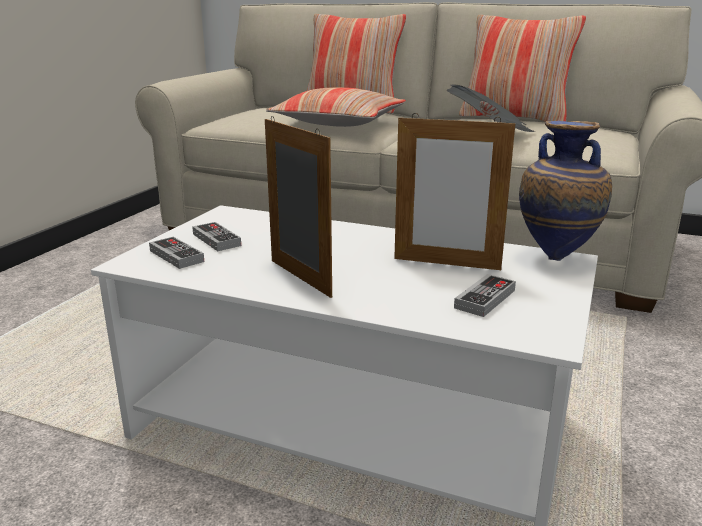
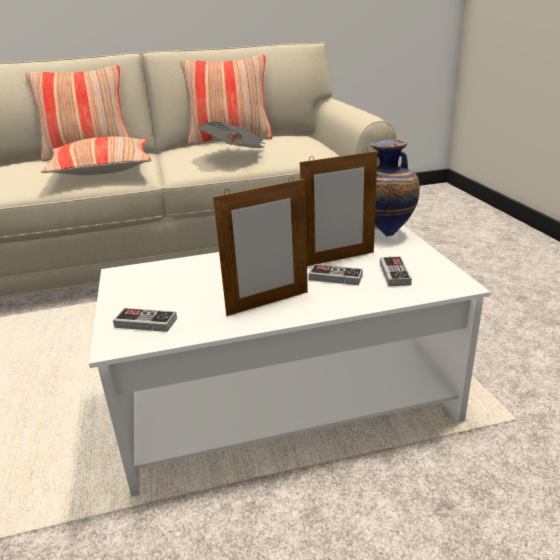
camera: 35 degrees left, 5 degrees up
game controller [192,222,241,251] -> game controller moved to [309,264,363,285]
picture frame [265,116,332,298] -> picture frame turned 135 degrees clockwise [213,177,308,316]

